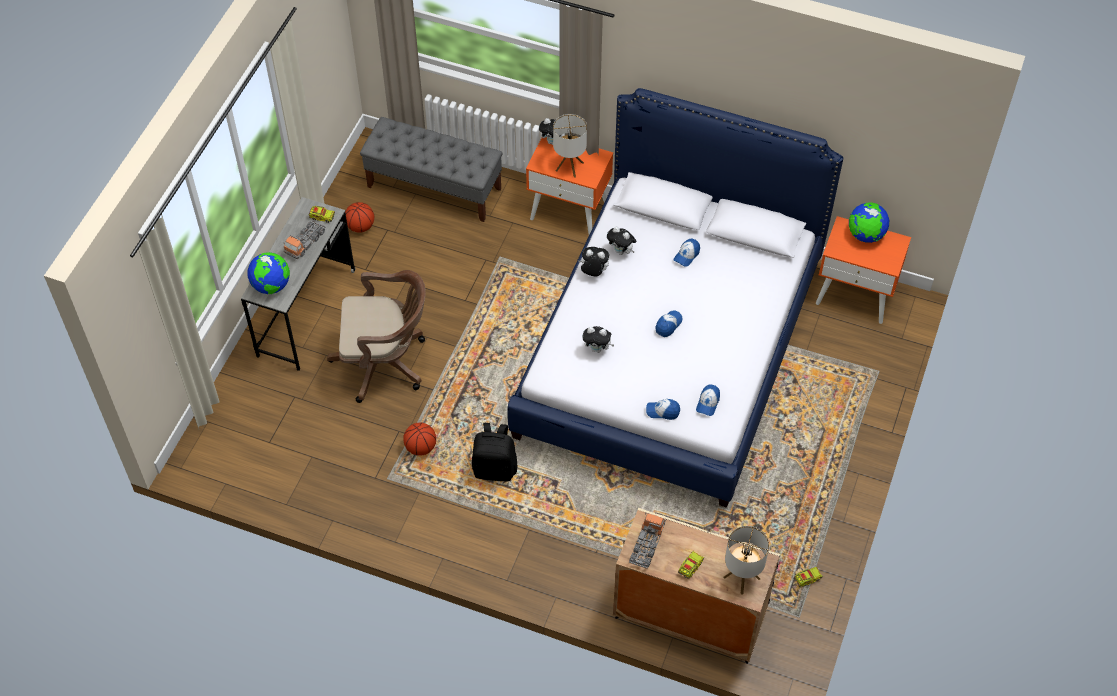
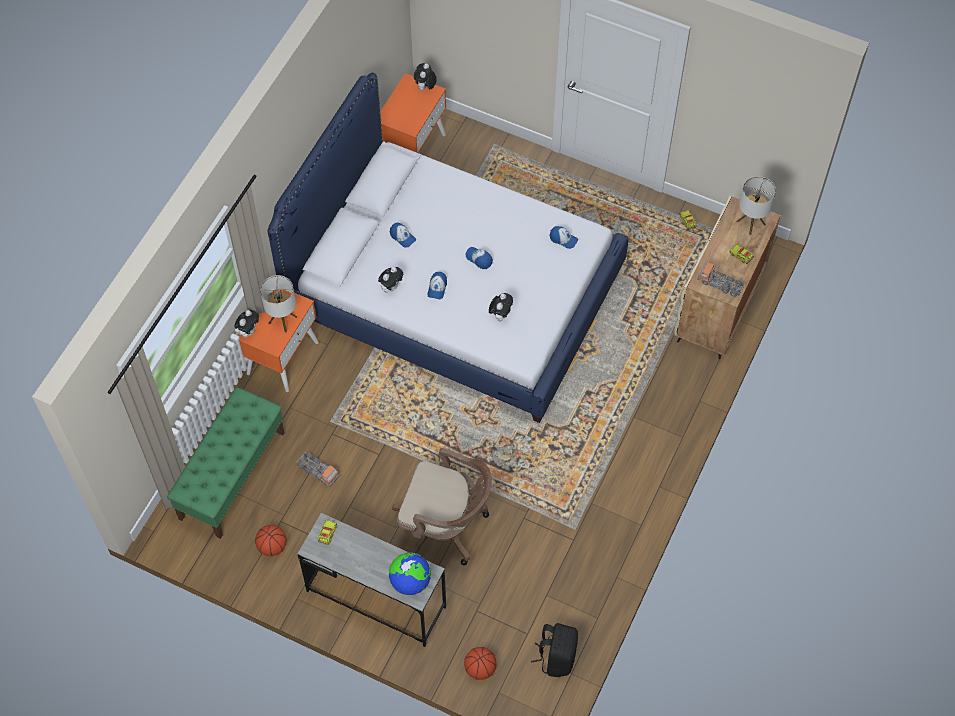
camera: 85 degrees left, 5 degrees up
toy truck [284,220,326,259] -> toy truck moved to [296,452,340,487]
brown office chair [327,270,426,403] -> brown office chair turned 105 degrees clockwise [392,448,492,565]
grey bench [360,117,503,222] -> green bench [167,387,285,539]
basketball [403,422,436,456] -> basketball moved to [464,647,496,680]
black backpack [472,423,517,481] -> black backpack moved to [531,623,578,677]
plush toy [578,247,609,277] -> plush toy moved to [414,63,437,90]
cap [646,399,680,420] -> cap moved to [427,272,447,299]
globe [849,202,889,243] -> none

